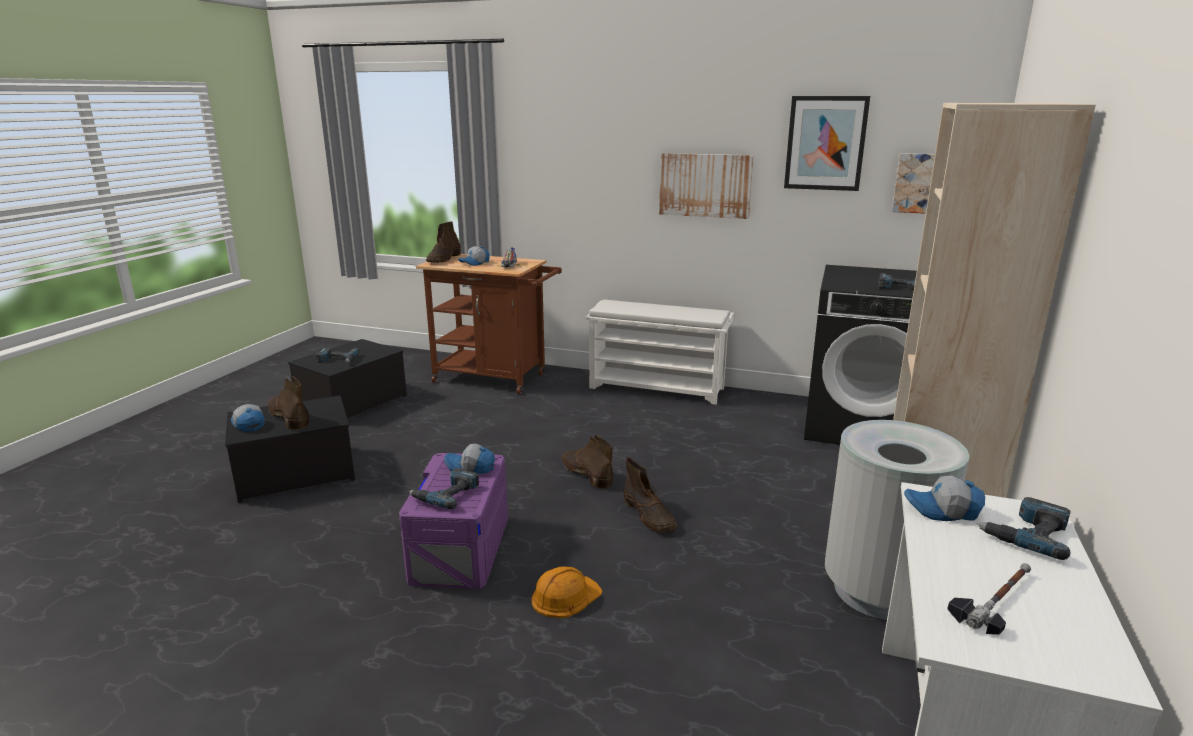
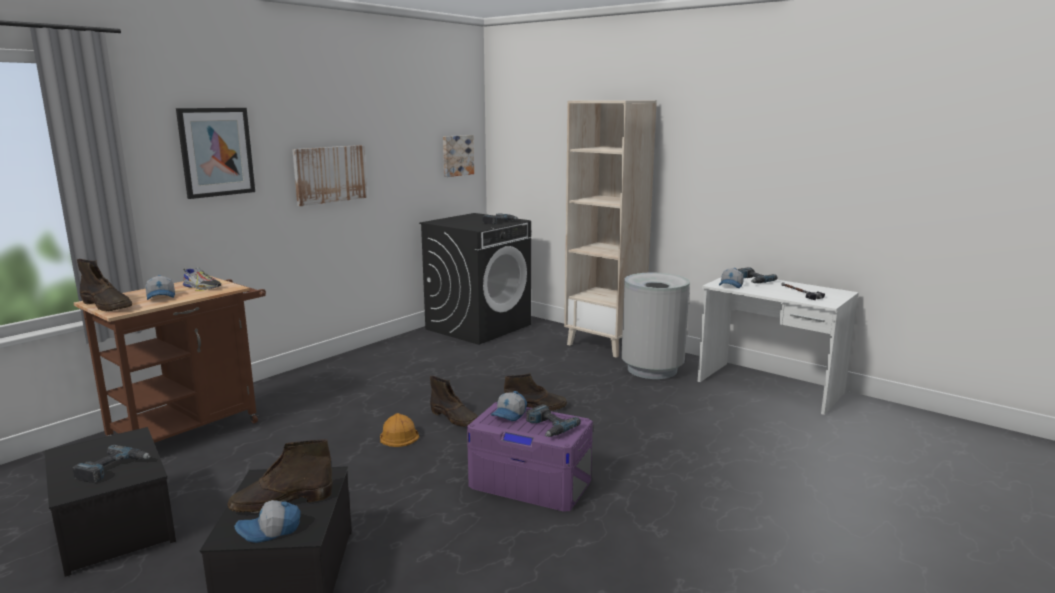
camera: 70 degrees left, 5 degrees down
orange hard hat [532,566,602,618] -> orange hard hat moved to [380,413,419,447]
brown boot [561,435,613,489] -> brown boot turned 120 degrees counterclockwise [430,376,478,427]
white shoe rack [585,300,734,405] -> none
picture [784,96,870,191] -> picture moved to [176,108,255,199]

